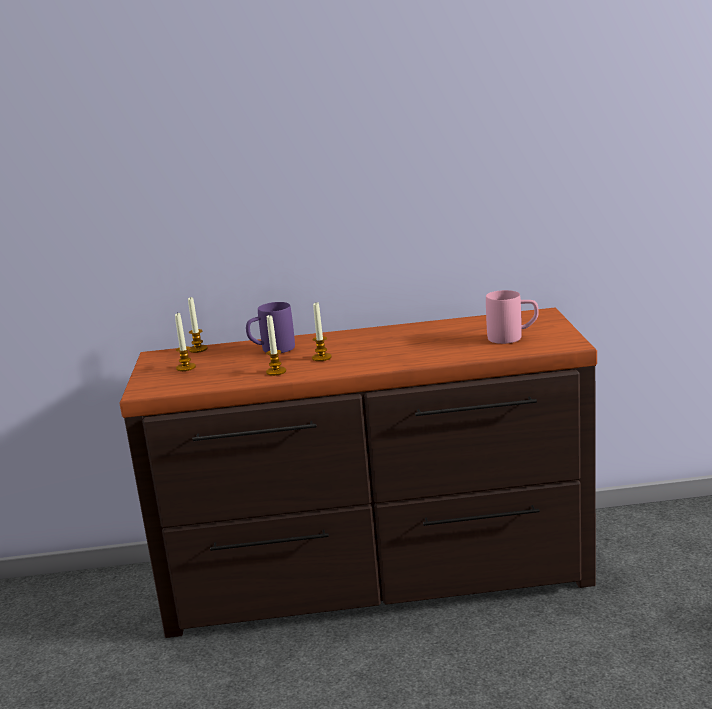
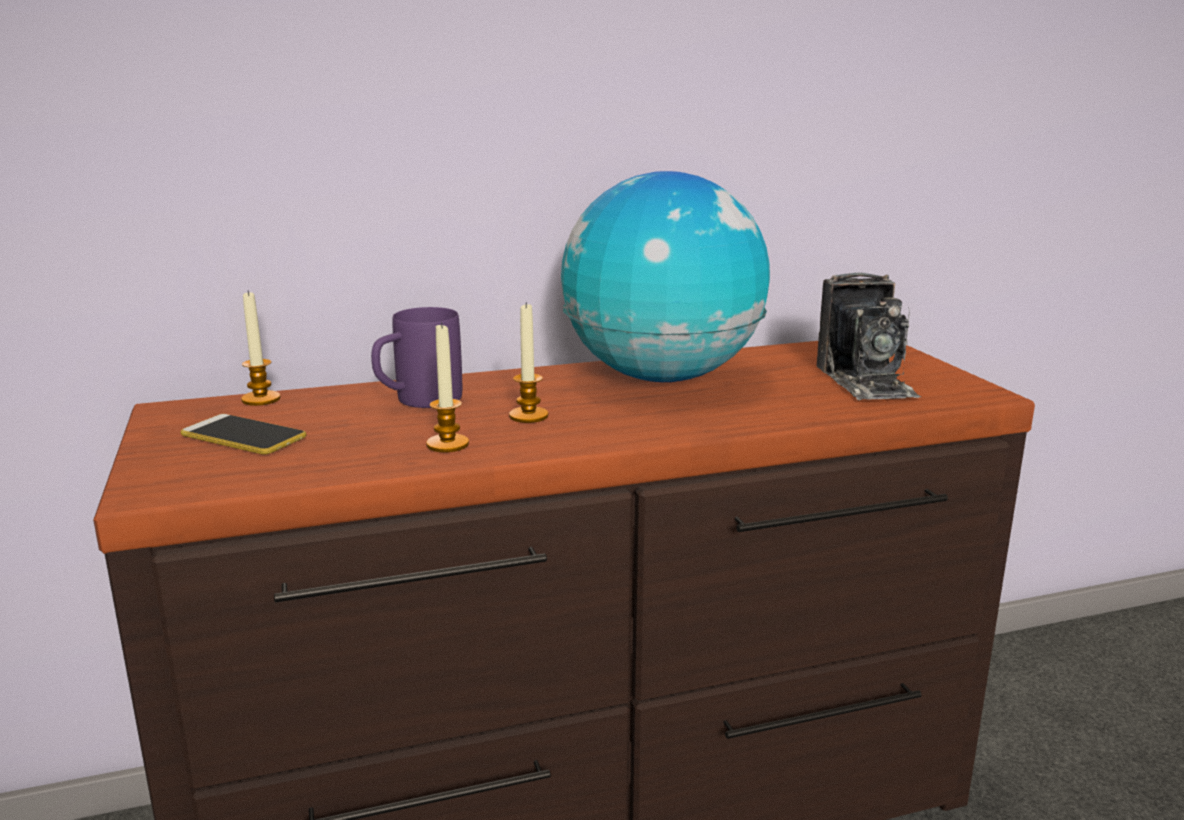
camera: 15 degrees left, 0 degrees up
candle [175,313,196,371] -> phone [180,414,306,455]
pink mug [486,290,539,344] -> camera [817,273,921,400]
none -> globe [561,171,770,382]

